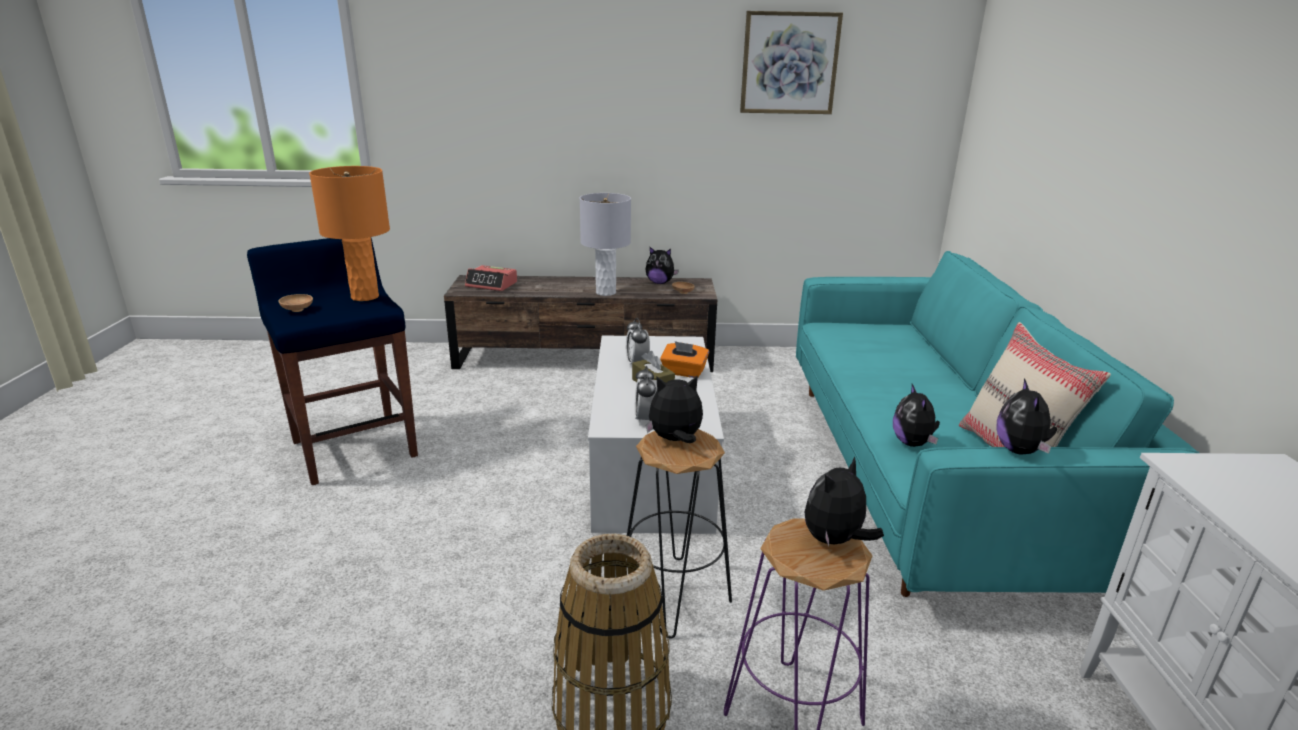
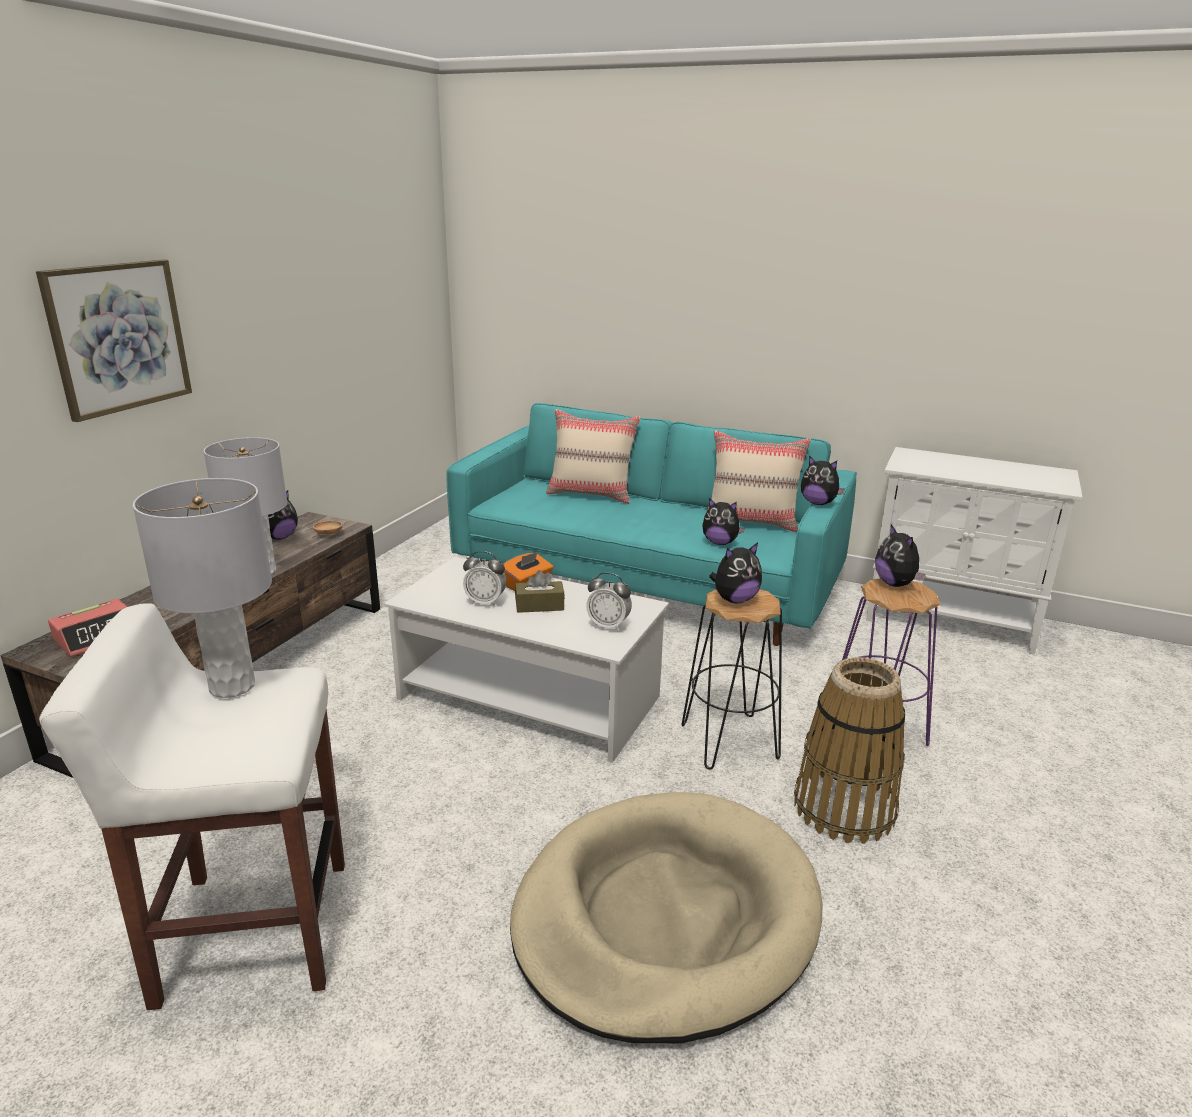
camera: 65 degrees left, 0 degrees up
blue stool [247,238,418,485] -> white stool [39,603,345,1010]
brown bowl [279,294,313,312] -> none
orange table lamp [309,166,390,301] -> grey table lamp [133,478,272,698]
plush toy [646,375,703,443] -> plush toy turned 135 degrees counterclockwise [709,543,762,603]
picture [740,11,843,114] -> picture moved to [36,259,192,422]
none -> beige dog bed [510,792,822,1043]
none -> beige pillow [546,409,640,504]

